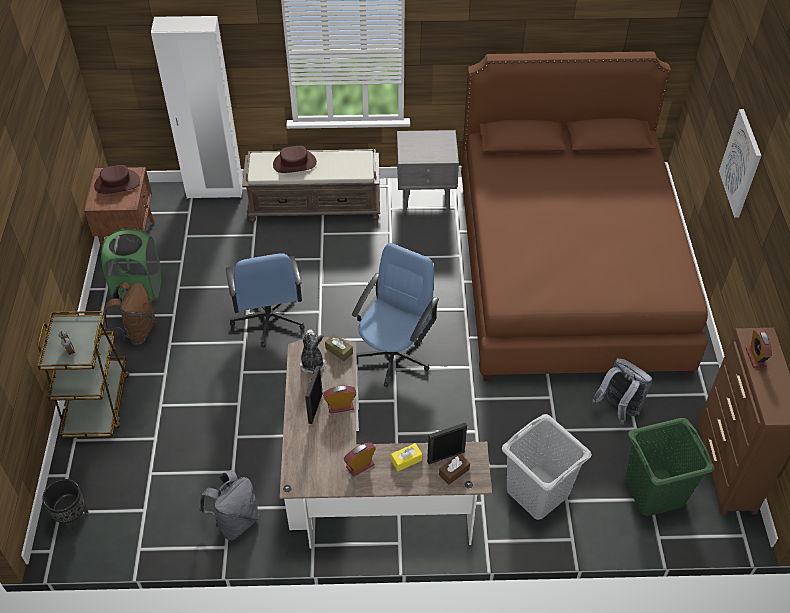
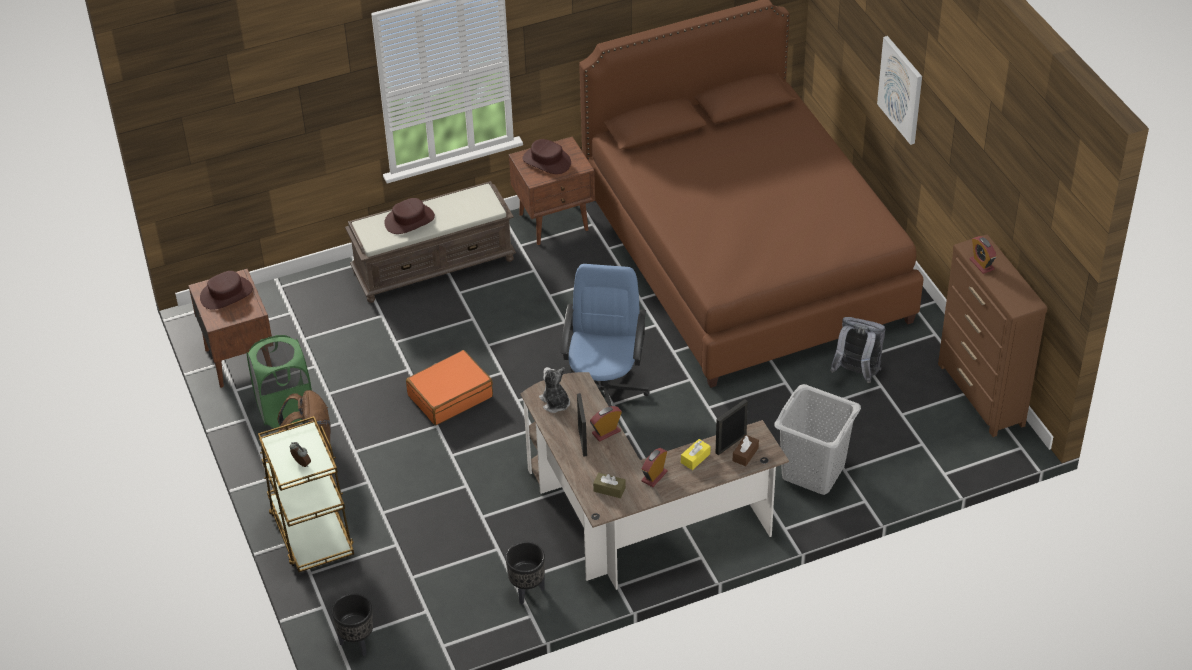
camera: 20 degrees left, 5 degrees down
white wardrobe [151,16,243,199] -> none
grey backpack [199,470,259,540] -> black planter [506,542,545,604]
blue office chair [225,254,305,348] -> orange suitcase [406,350,493,425]
brown tissue box [325,334,353,361] -> brown tissue box moved to [593,473,626,498]
grey nightstand [397,130,459,213] -> brown nightstand [509,136,595,245]
green laundry basket [625,418,714,516] -> none
none -> brown hat [523,139,571,174]

